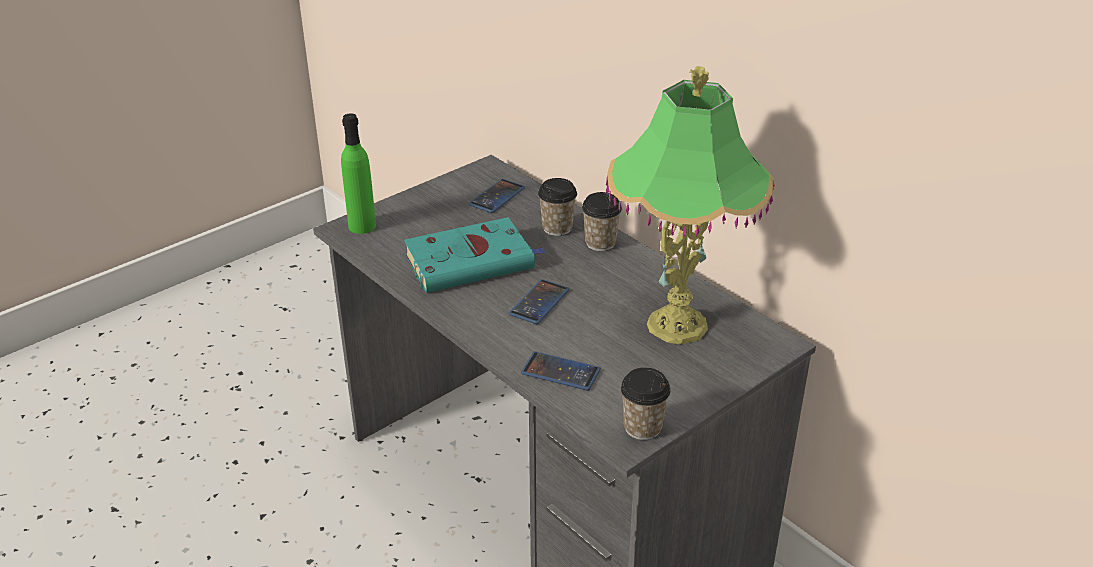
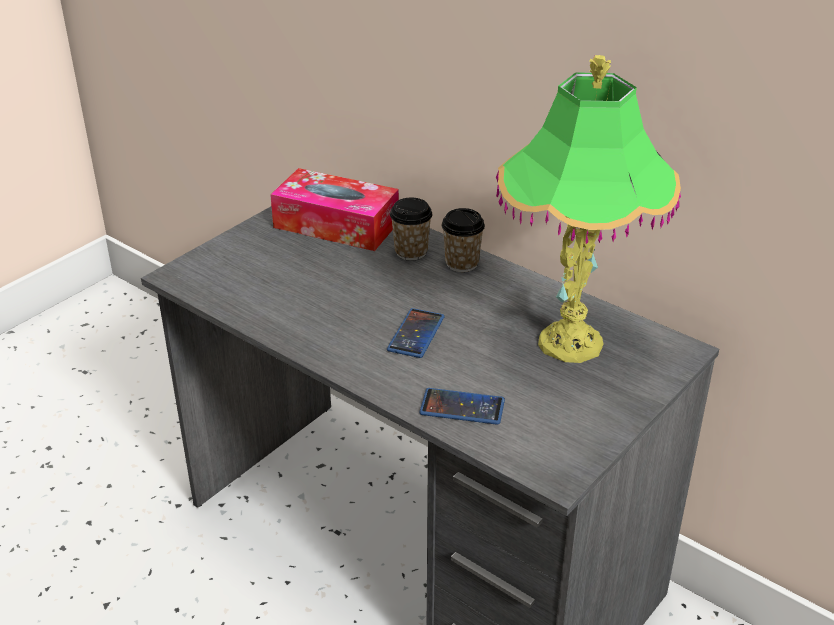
camera: 10 degrees left, 0 degrees up
green bottle [341,113,376,234] -> none
turquoise book [404,217,546,293] -> none
phone [469,179,525,213] -> tissue box [270,168,399,251]
cup [621,367,671,440] -> none

